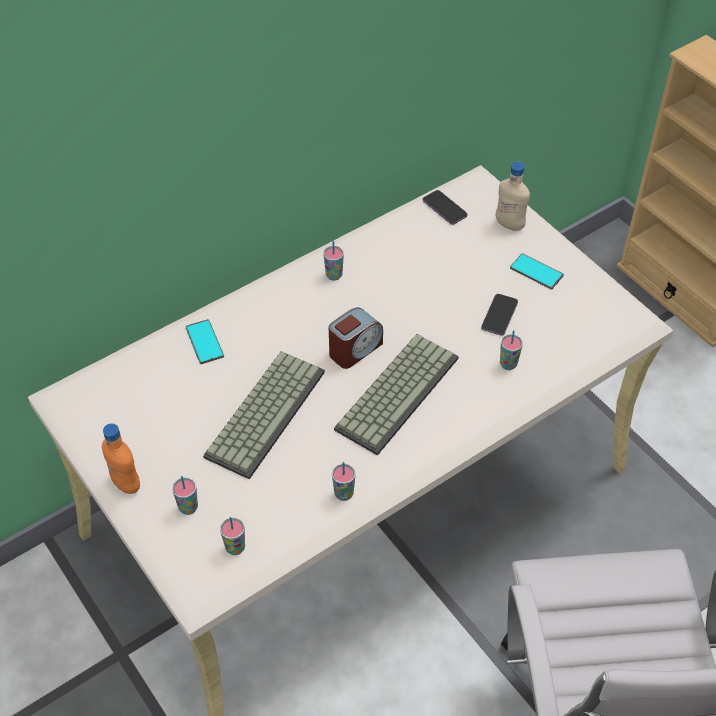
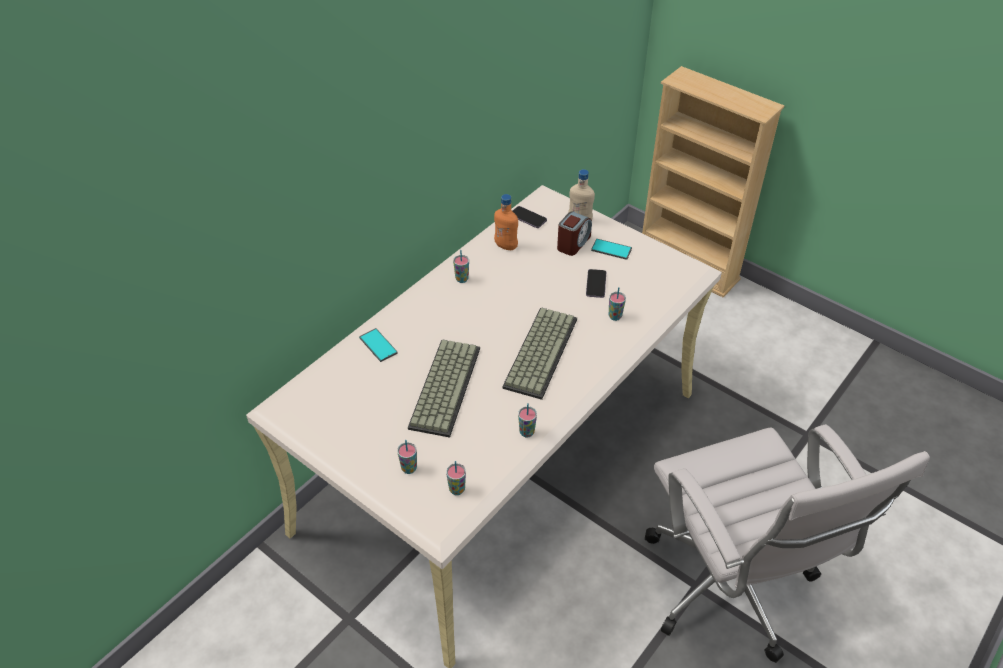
camera: 15 degrees left, 5 degrees down
orange bottle [102,423,140,494] -> orange bottle moved to [494,194,518,250]
alarm clock [329,307,383,369] -> alarm clock moved to [557,211,592,256]

